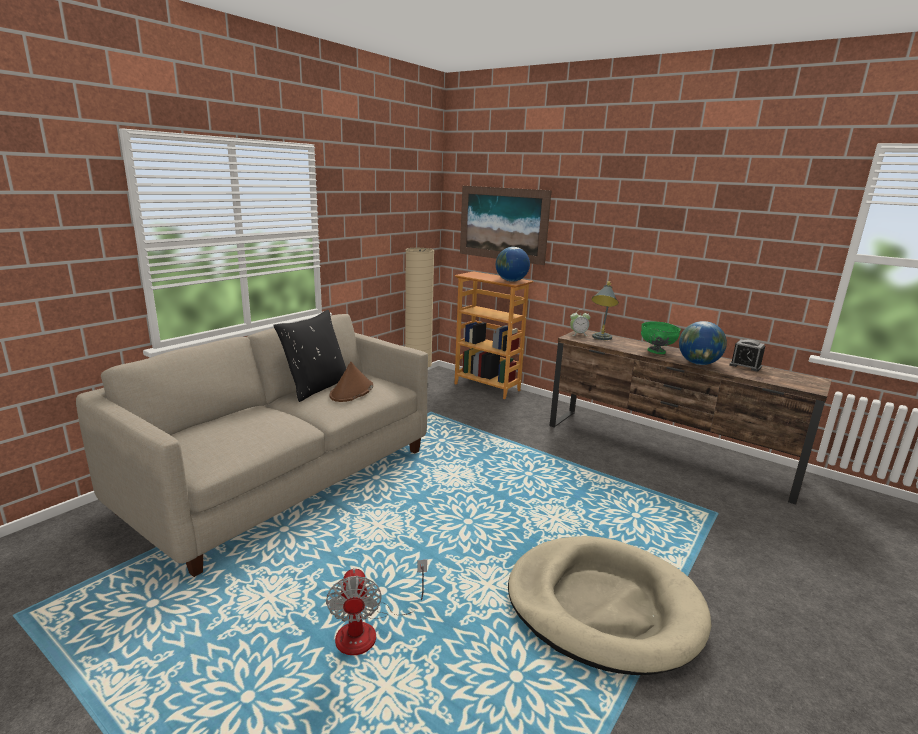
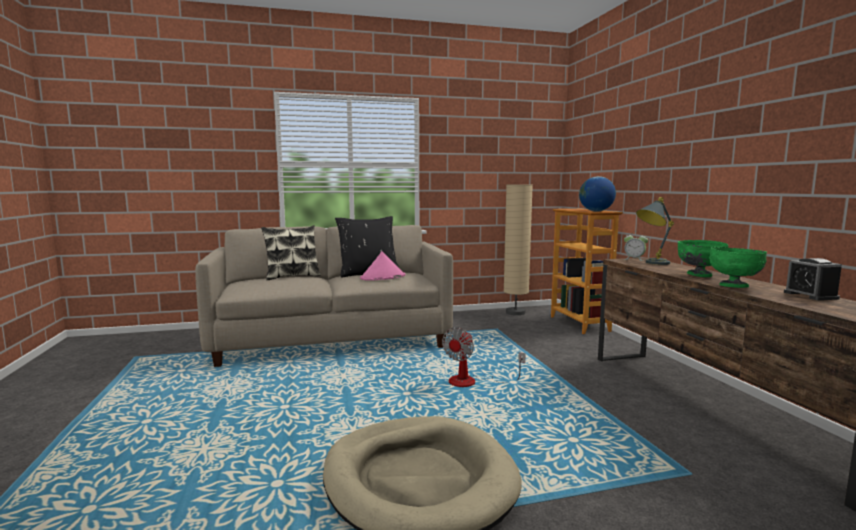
camera: 40 degrees right, 10 degrees down
fan [326,560,427,655] -> fan moved to [442,327,525,387]
brown hat [329,362,373,402] -> pink hat [360,251,405,281]
picture [460,186,552,265] -> none
globe [679,321,727,365] -> green bowl [709,247,767,288]
none -> pillow [261,225,321,280]

